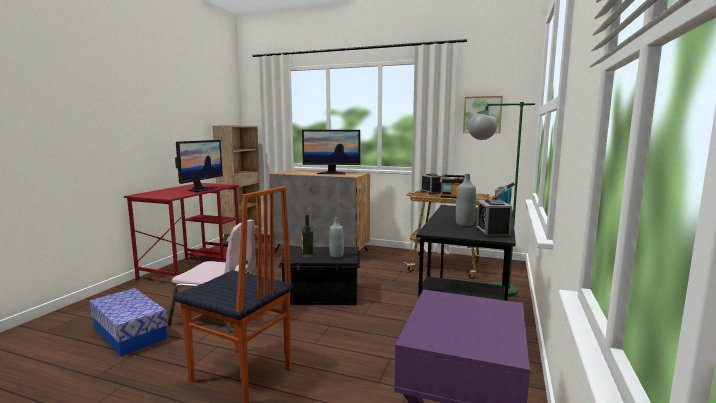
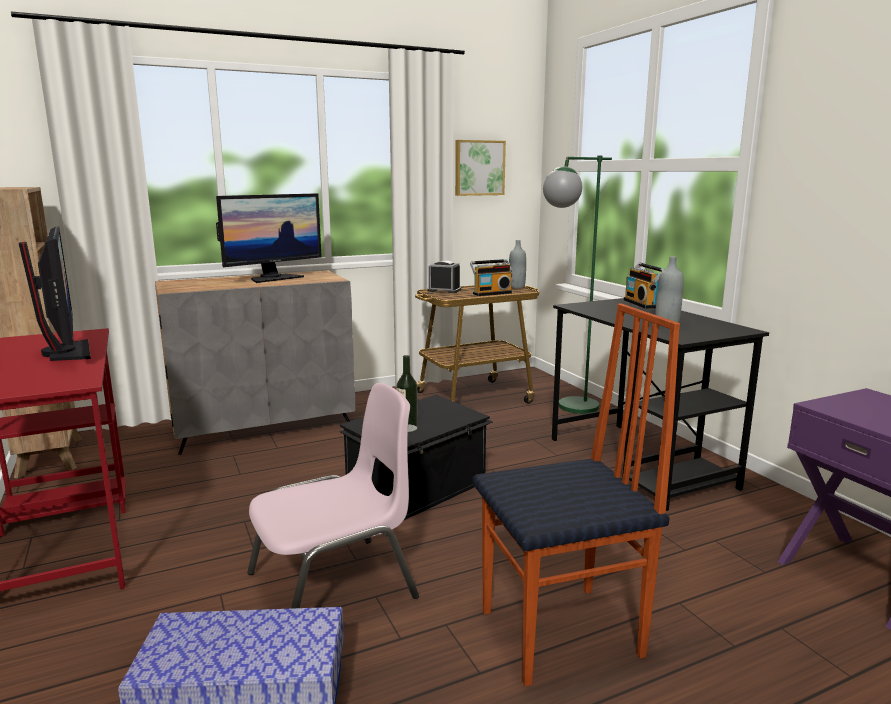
camera: 45 degrees left, 5 degrees up
grey bottle [329,217,344,258] -> grey bottle moved to [509,240,526,289]
alarm clock [476,200,512,238] -> none

